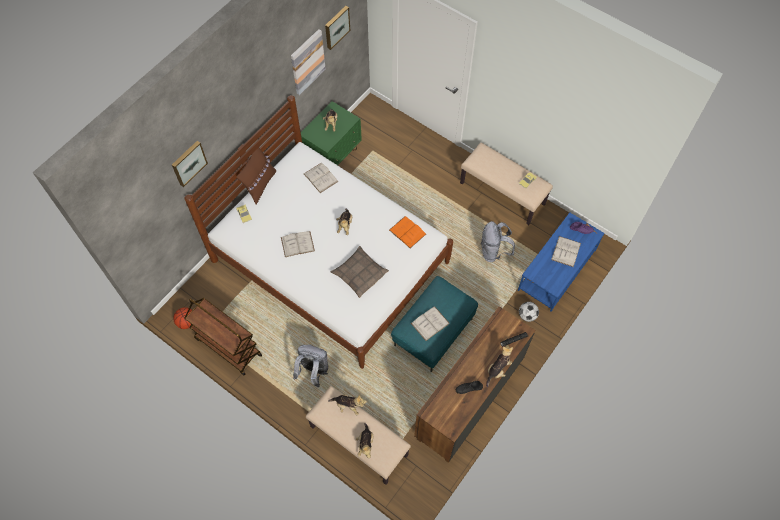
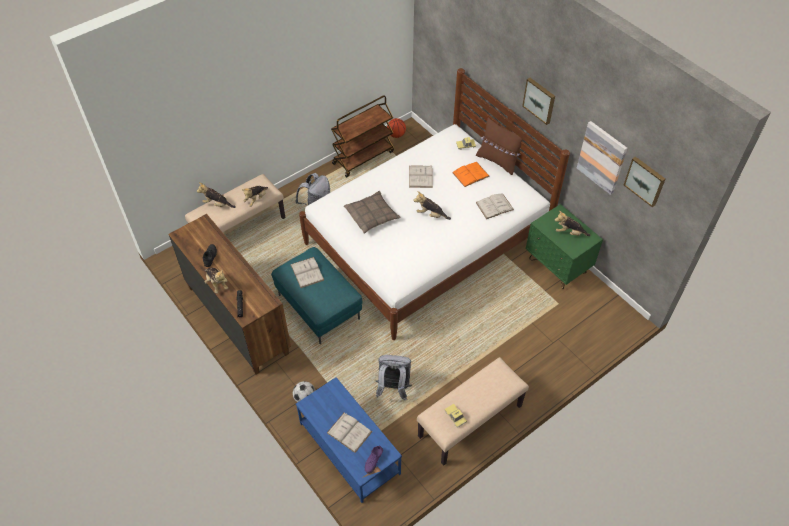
camera: 105 degrees right, 10 degrees down
picture [172,141,208,187] -> picture moved to [522,78,555,125]
orange book [389,216,426,248] -> orange book moved to [452,162,490,187]

